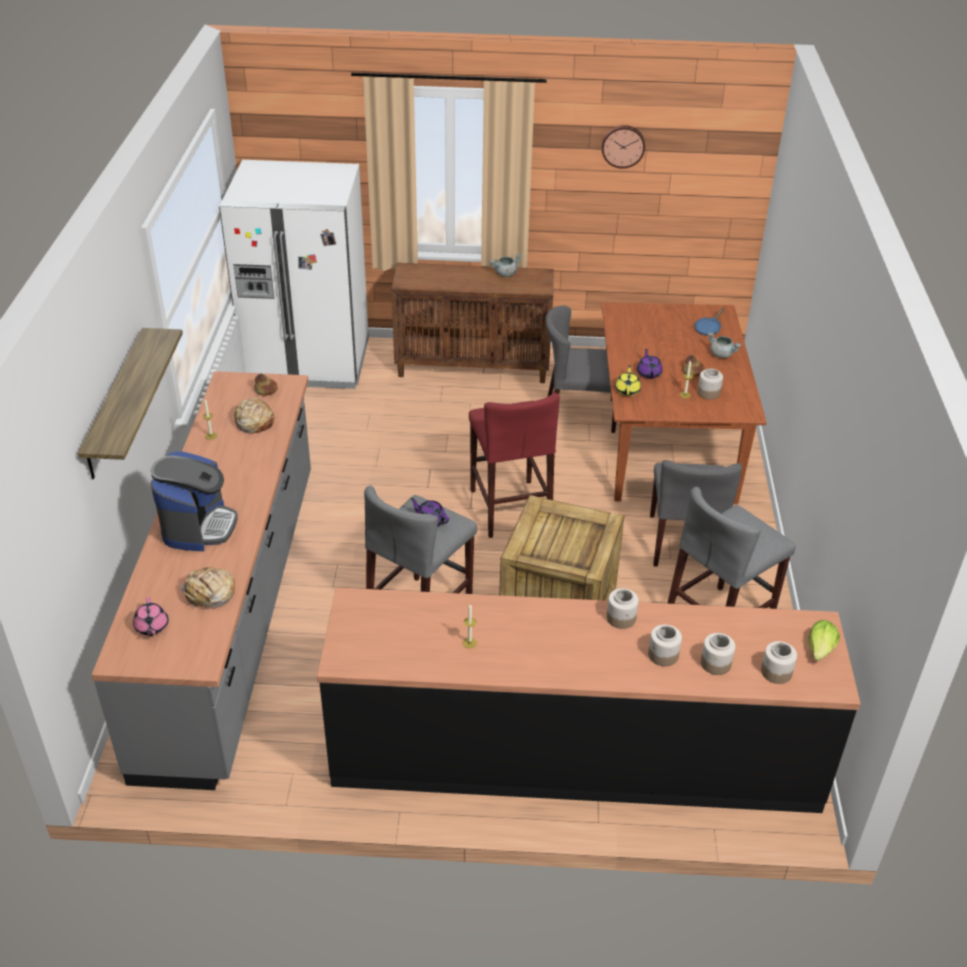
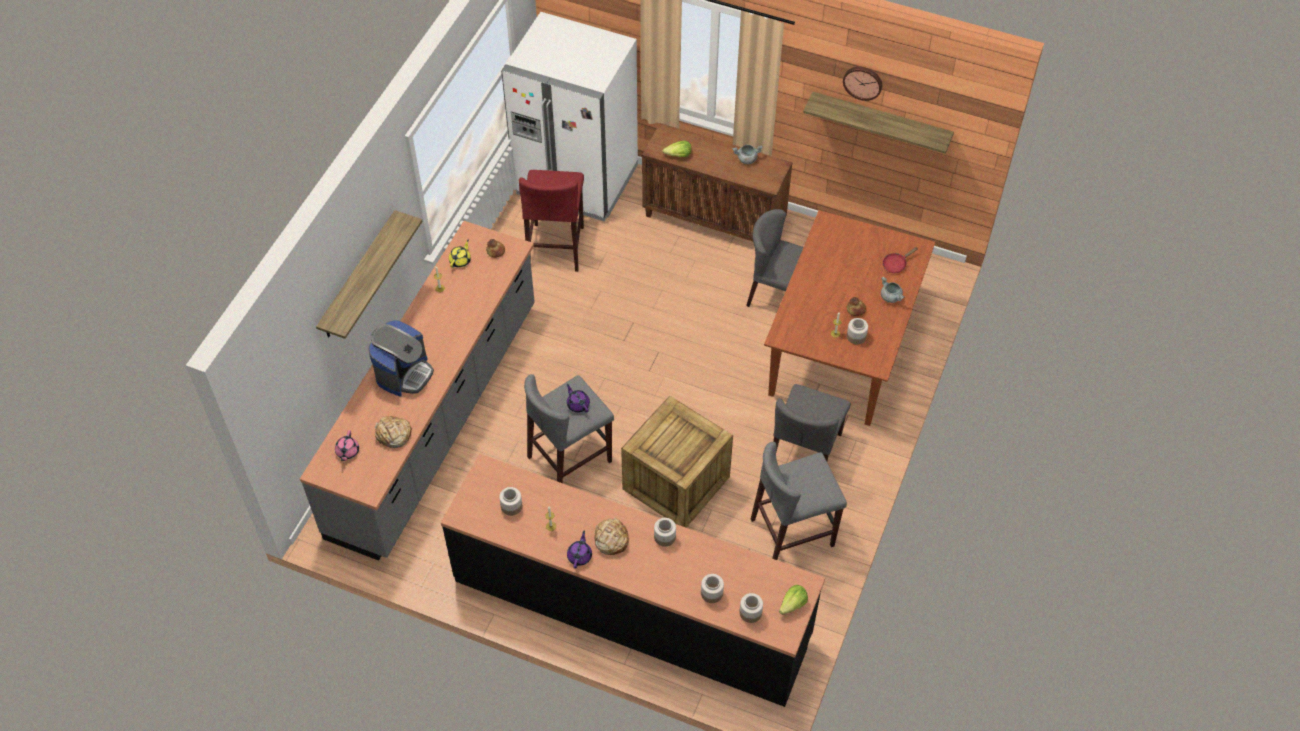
camera: 20 degrees right, 15 degrees up
bread [233,398,275,434] -> bread moved to [594,518,629,555]
red stool [469,393,560,538] -> red stool moved to [519,170,584,272]
yellow teapot [615,365,641,396] -> yellow teapot moved to [449,240,471,268]
purple teapot [637,349,663,379] -> purple teapot moved to [567,531,592,568]
jar [648,624,682,666] -> jar moved to [499,487,522,516]
blue frying pan [695,308,724,336] -> red frying pan [883,247,918,273]
none -> lettuce [663,141,691,157]
none -> shelf [803,92,954,154]

